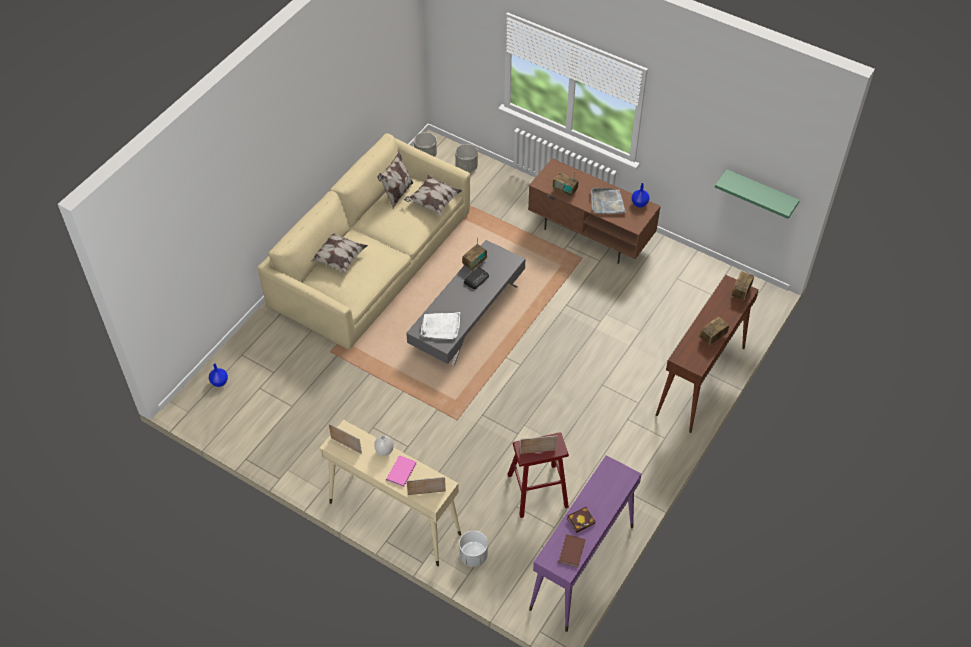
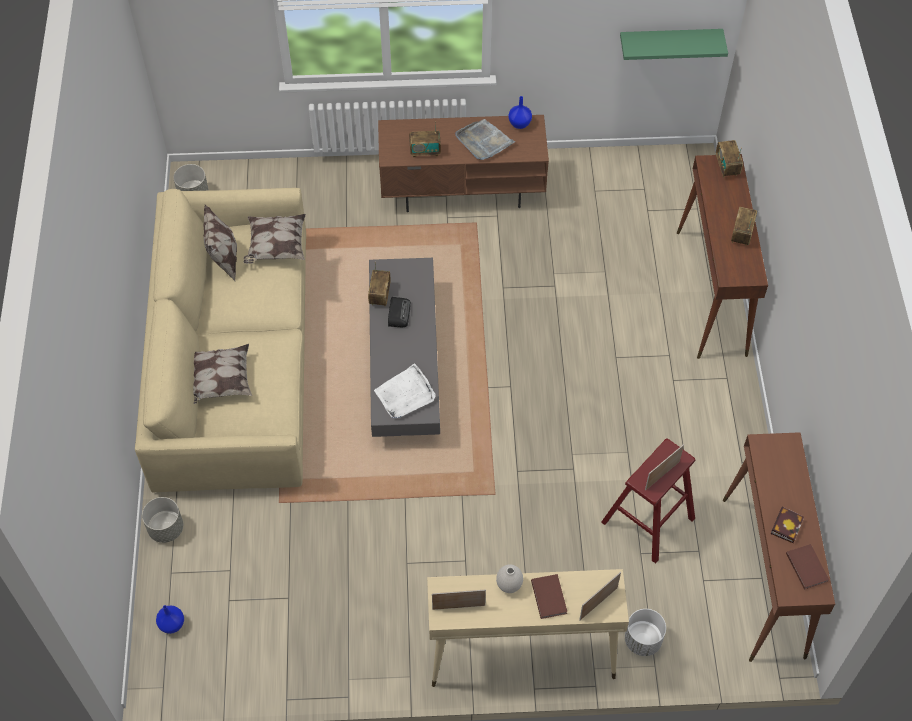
camera: 35 degrees left, 5 degrees up
pink book [386,455,417,487] -> brown book [531,574,567,619]
grey planter [455,144,478,172] -> grey planter moved to [142,497,183,543]
purple console table [529,455,641,632] -> brown console table [723,432,835,662]

